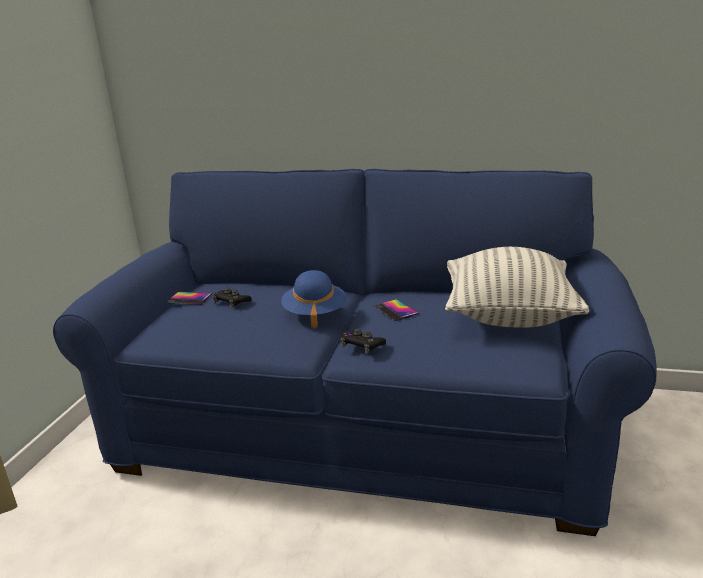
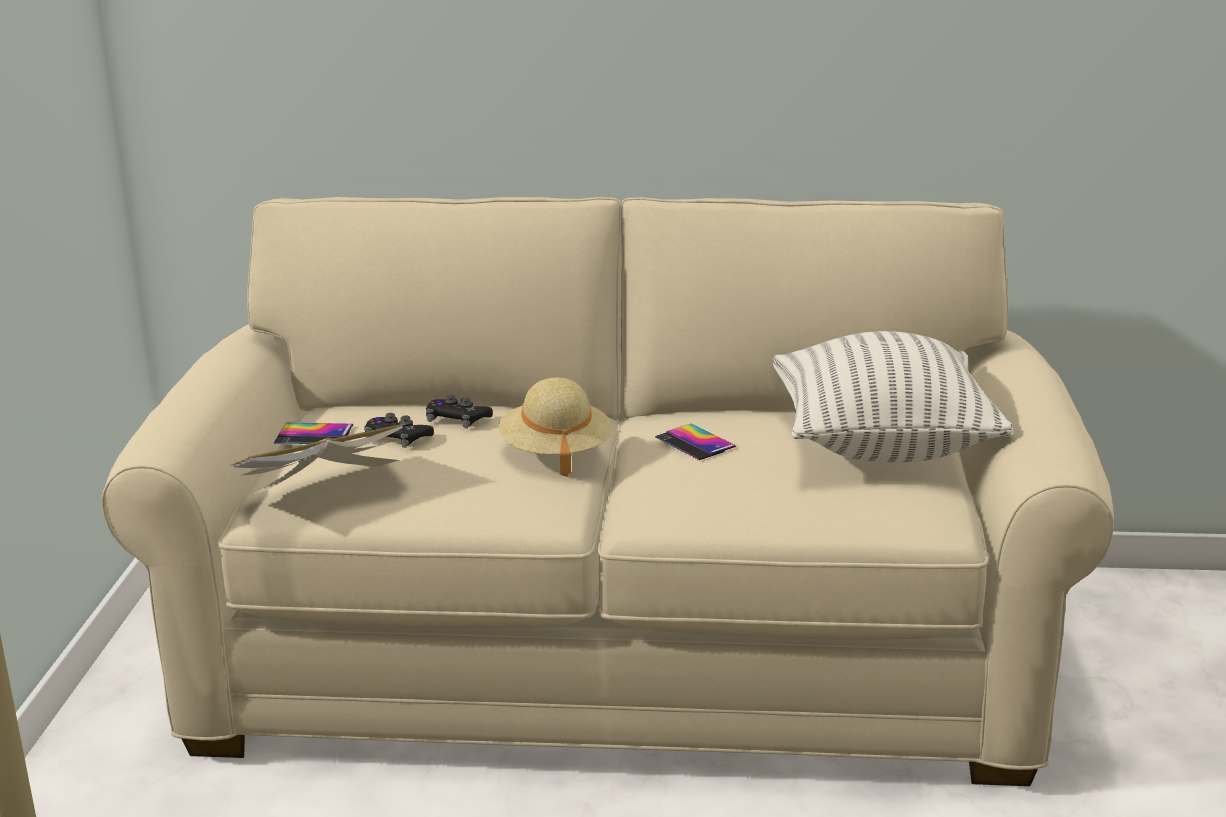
camera: 10 degrees left, 0 degrees up
blue sofa [53,169,657,536] -> beige sofa [101,197,1114,786]
blue hat [281,270,347,329] -> beige hat [499,378,612,477]
black game controller [340,329,386,354] -> black game controller moved to [426,395,493,428]
none -> book [230,423,406,495]

